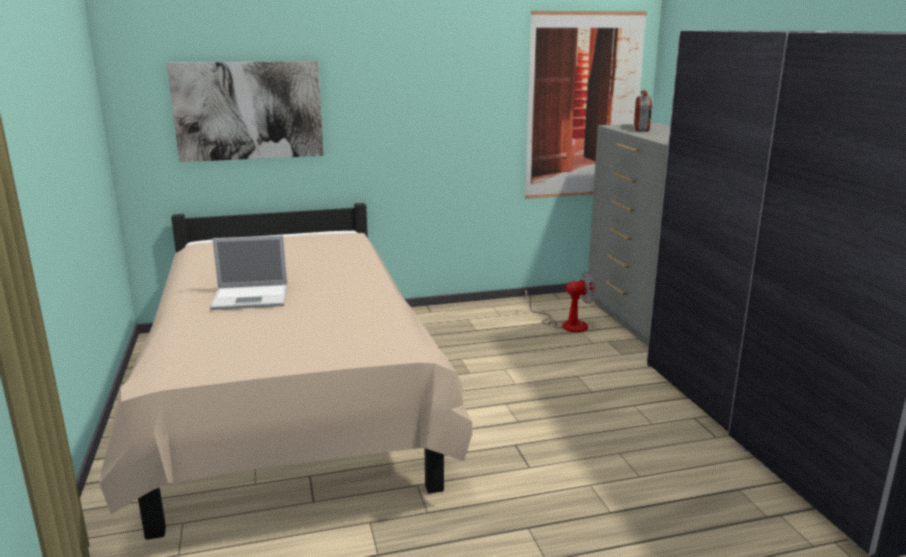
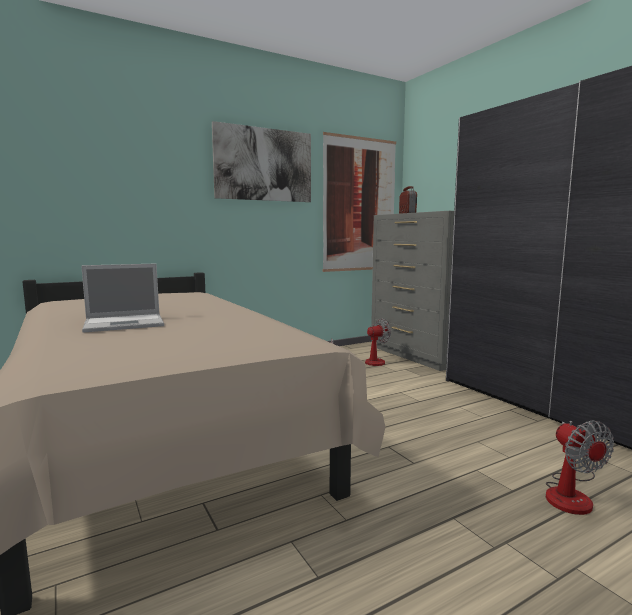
camera: 15 degrees left, 10 degrees down
picture [167,61,324,162] -> picture moved to [212,121,311,202]
none -> fan [546,421,614,515]

